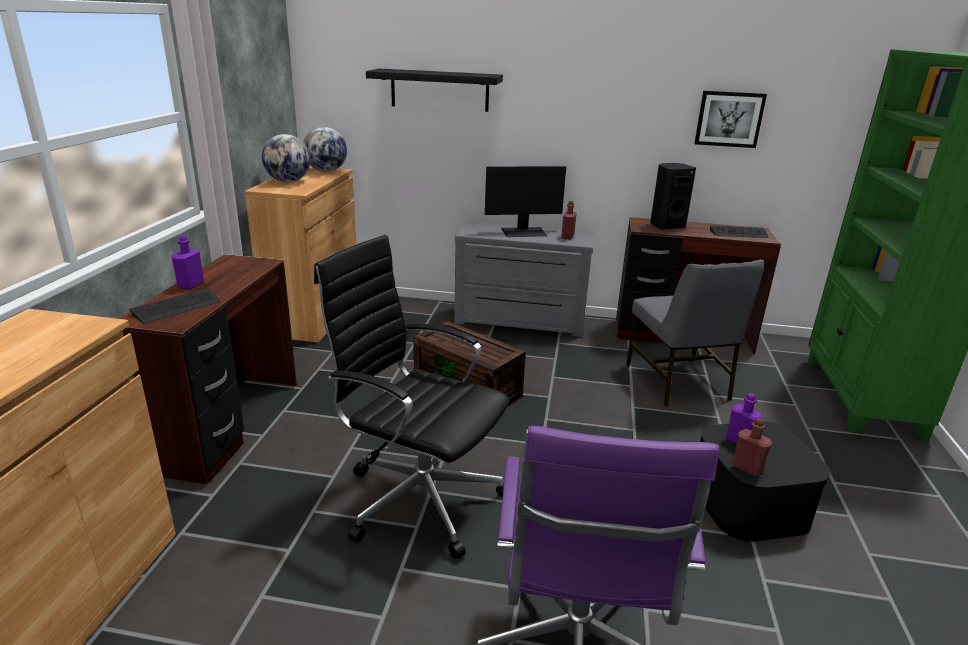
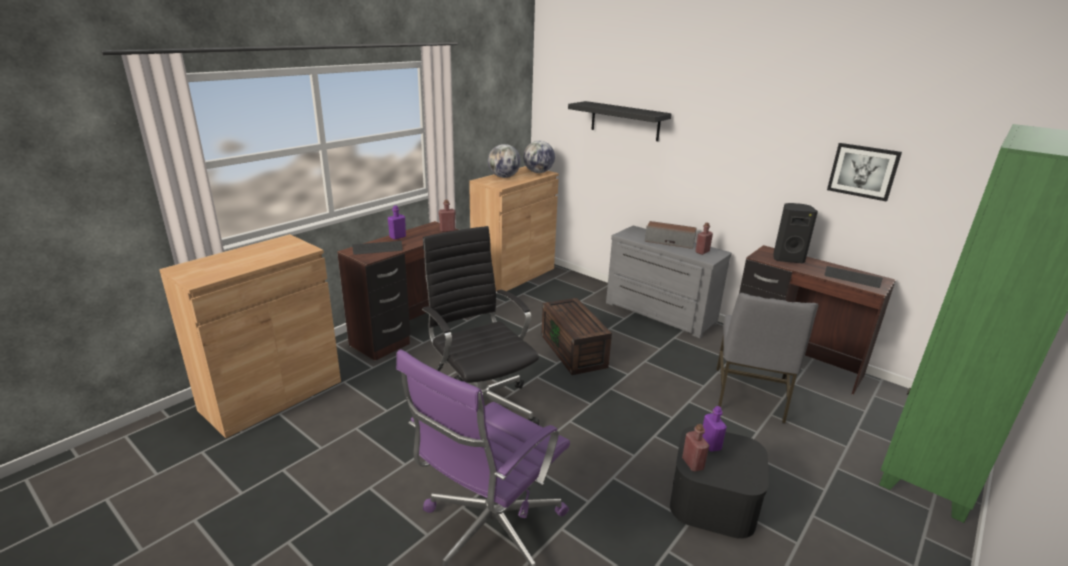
camera: 30 degrees right, 0 degrees up
monitor [485,166,566,237] -> speaker [645,221,697,249]
none -> red bottle [438,200,456,232]

